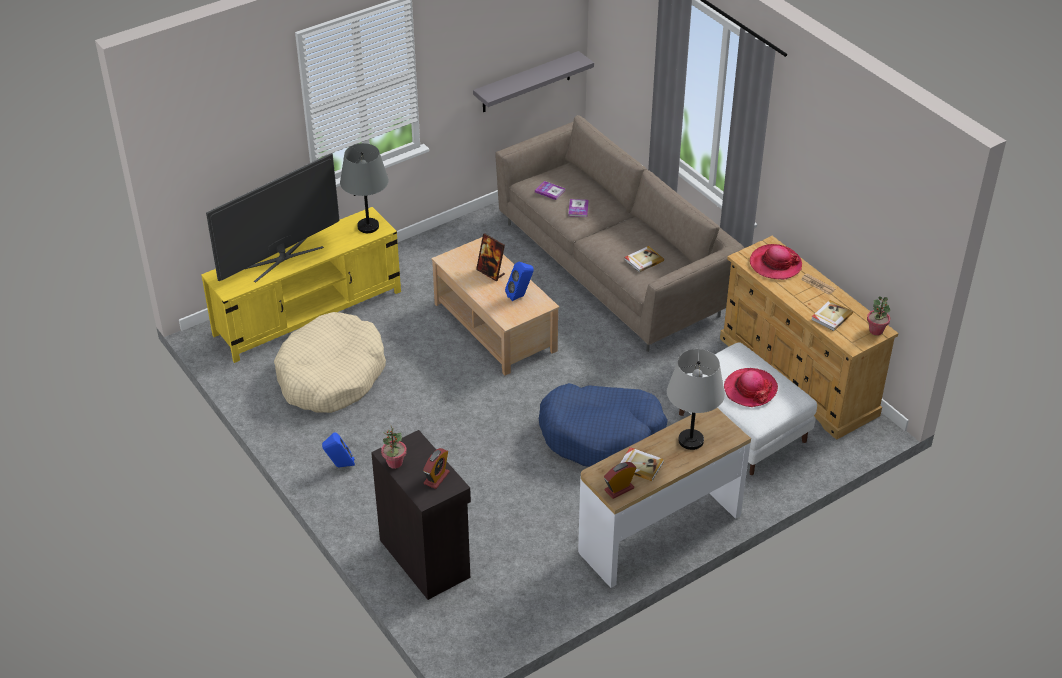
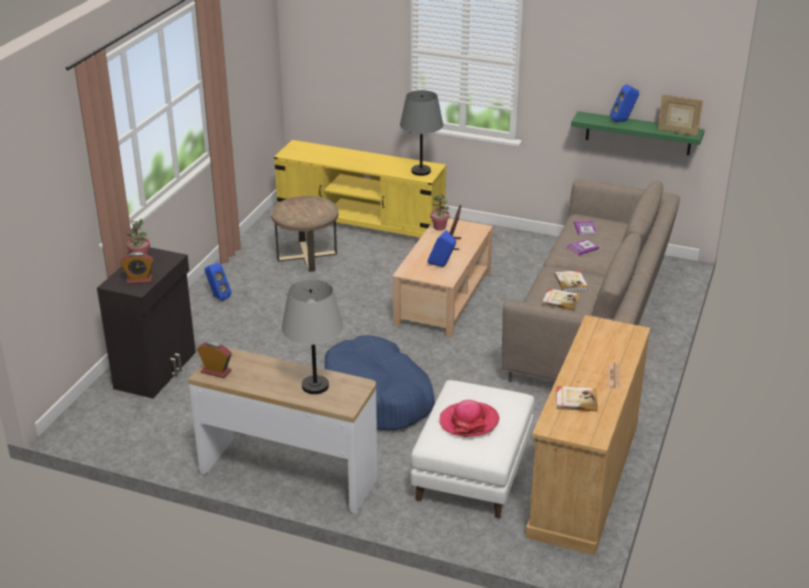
camera: 55 degrees right, 10 degrees down
television [206,153,340,283] -> none
beige dog bed [274,312,386,413] -> brown side table [271,196,338,272]
grey shelf [473,51,594,112] -> green shelf [571,111,705,155]
book [620,447,664,481] -> book moved to [554,270,588,292]
hat [750,244,802,280] -> none
potted plant [867,296,891,336] -> potted plant moved to [430,194,450,231]
none -> blue speaker [610,84,639,122]
none -> picture frame [658,95,703,136]

